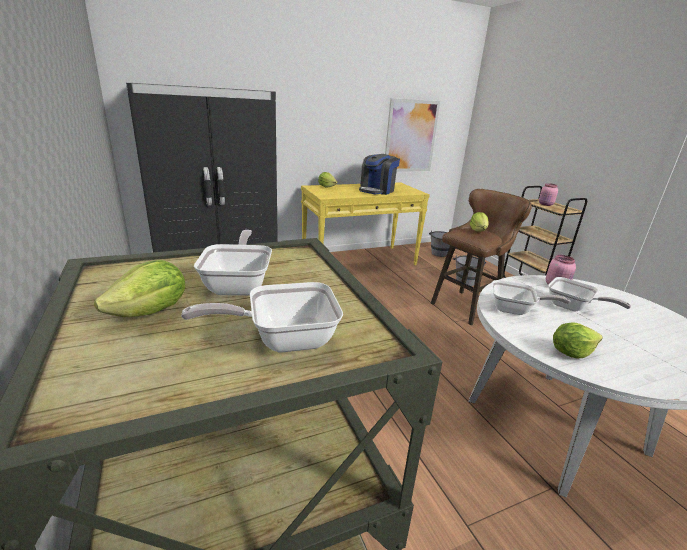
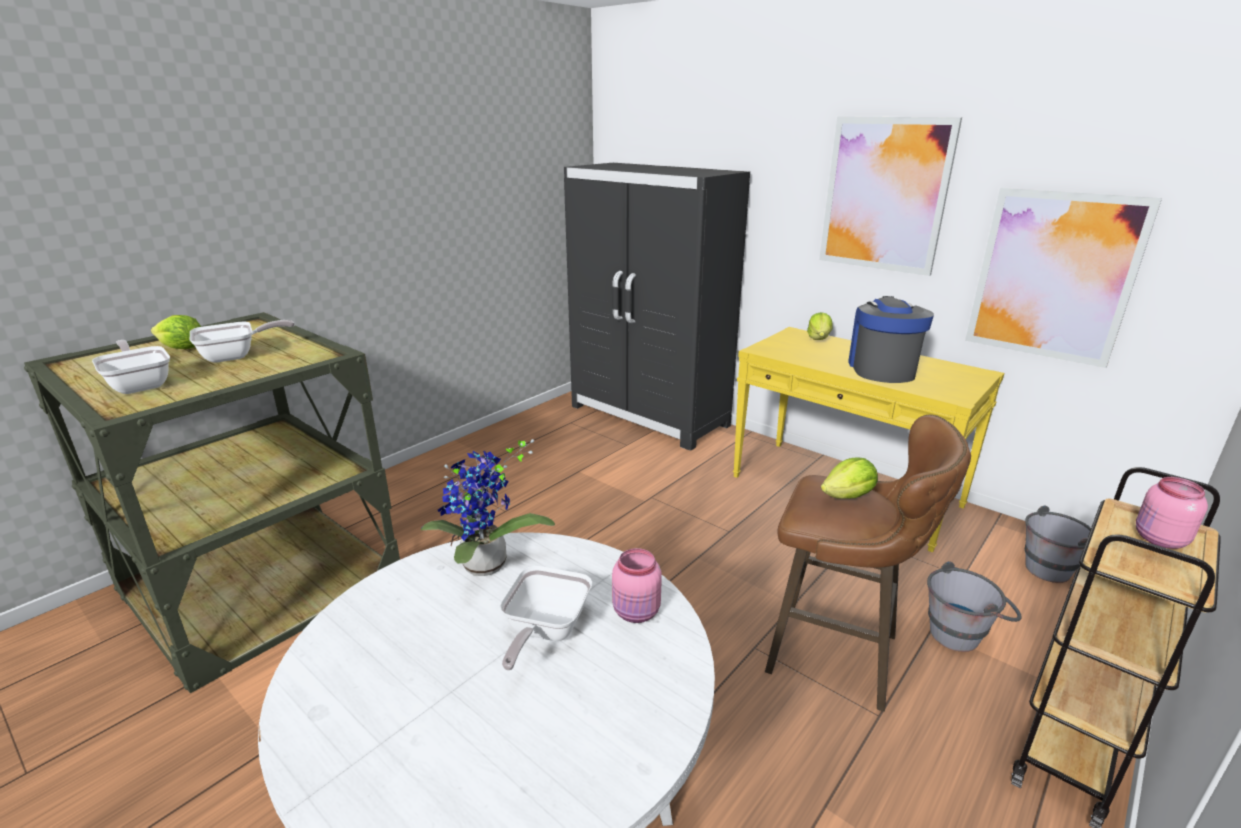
camera: 65 degrees right, 0 degrees up
coffee machine [359,154,400,195] -> coffee machine turned 90 degrees clockwise [848,296,934,383]
frying pan [492,280,571,315] -> potted plant [421,439,555,576]
lettuce [553,323,603,358] -> none
none -> picture [819,116,962,276]

